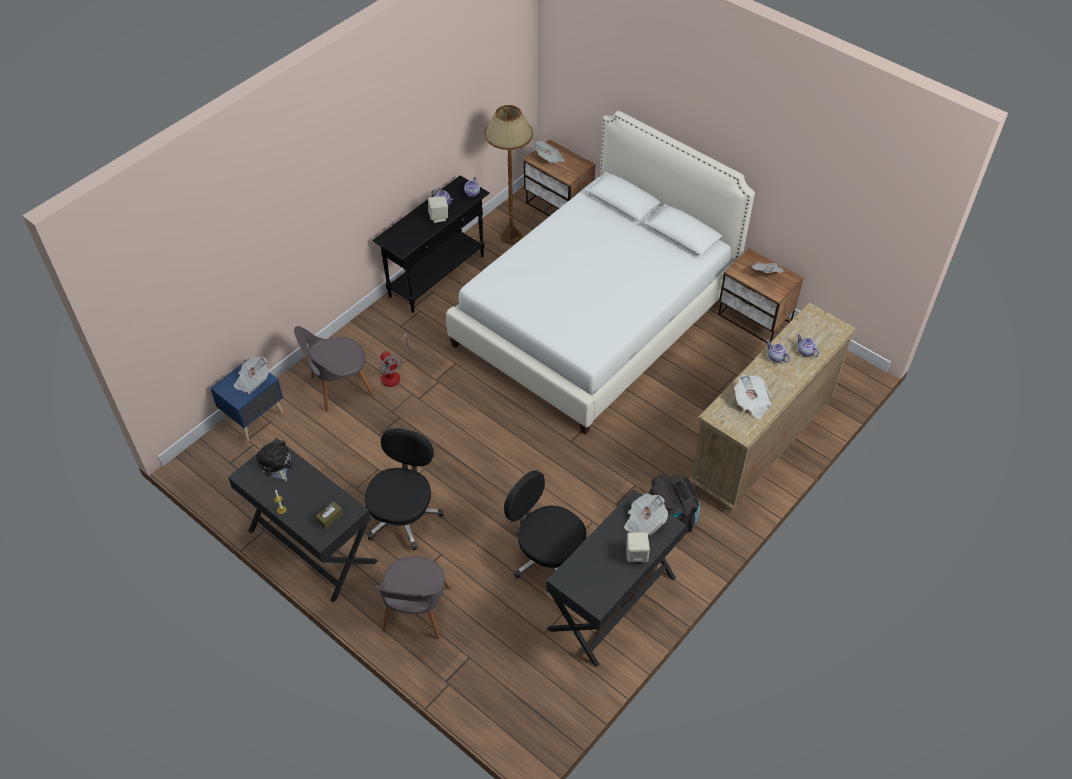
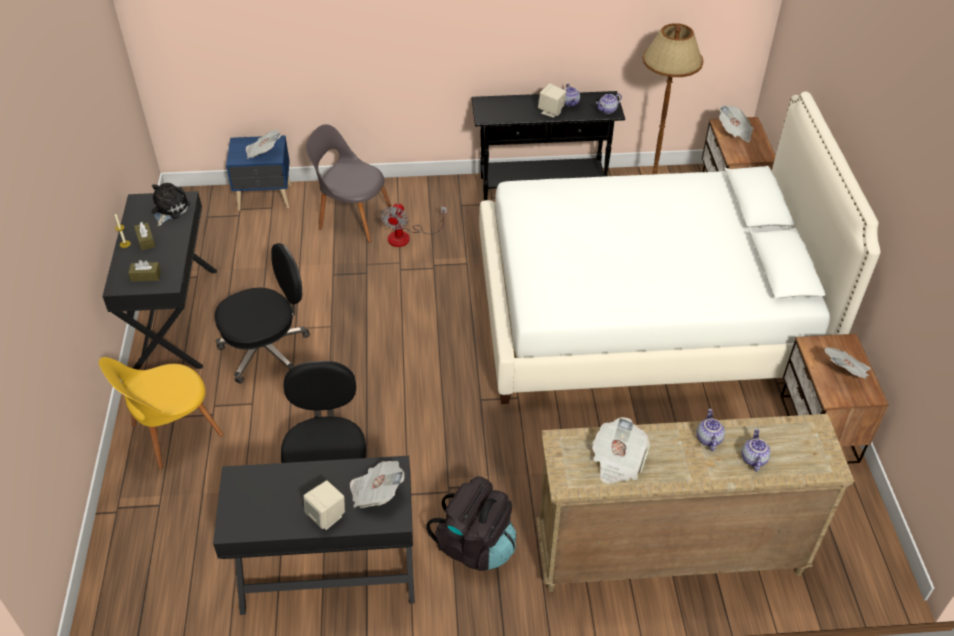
camera: 45 degrees right, 5 degrees down
grey chair [375,556,451,639] -> yellow chair [99,357,224,469]
none -> brown tissue box [134,222,156,251]

